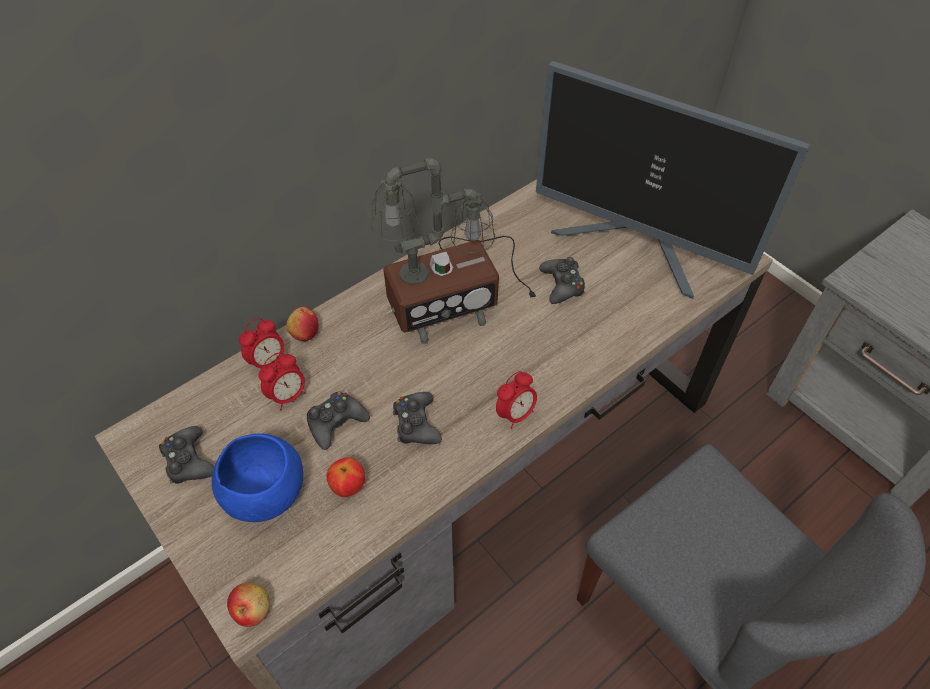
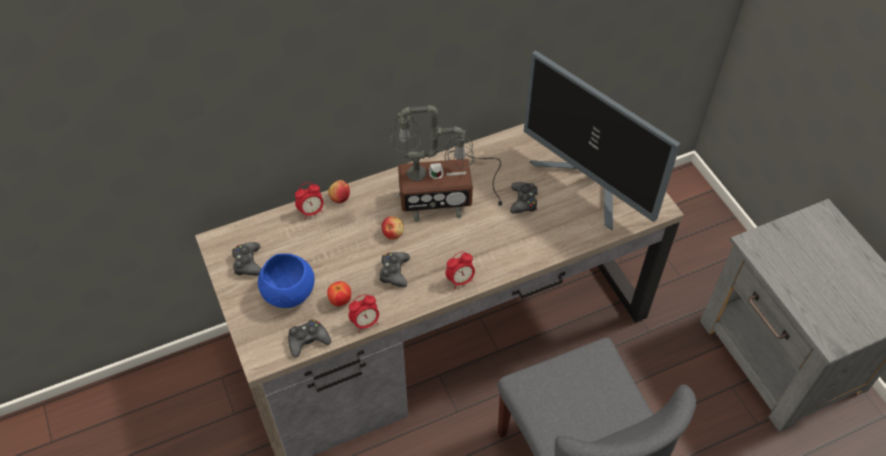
camera: 15 degrees right, 0 degrees up
apple [227,583,270,627] -> apple moved to [382,216,404,240]
alarm clock [258,353,306,410] -> alarm clock moved to [349,294,379,332]
black game controller [307,392,370,450] -> black game controller moved to [288,319,331,358]

